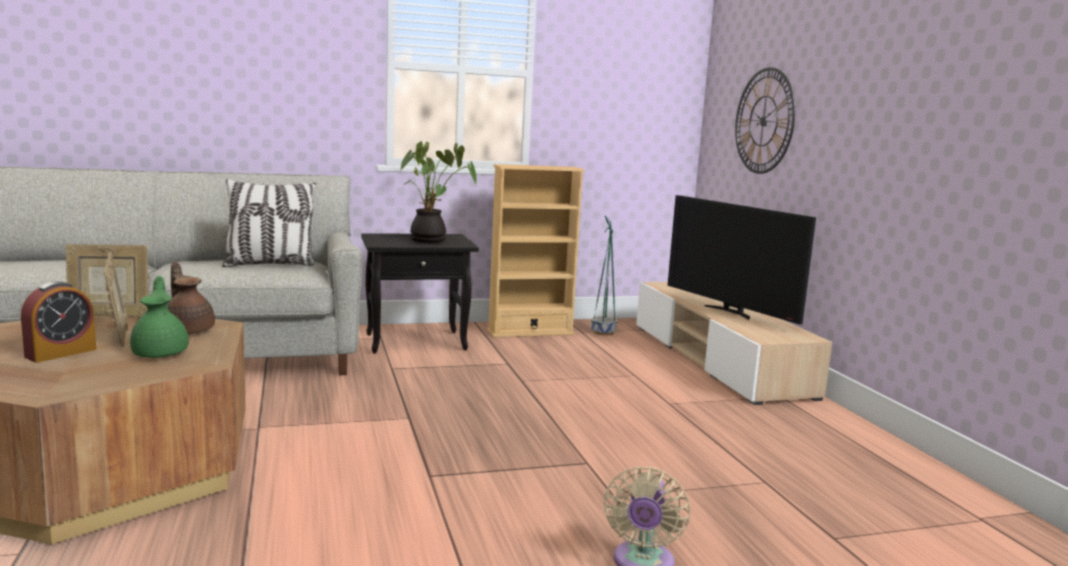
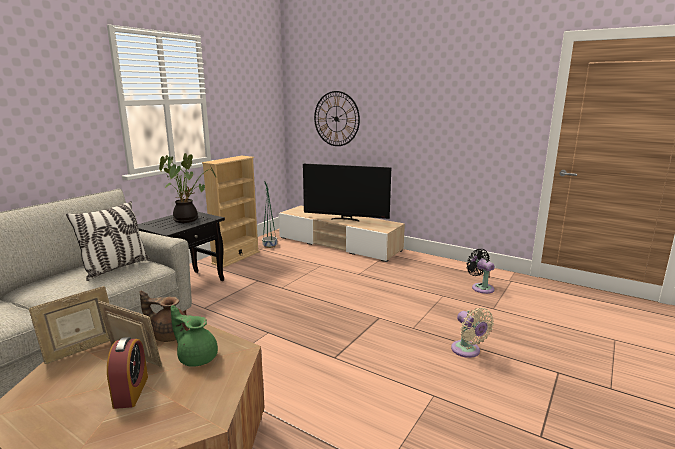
camera: 40 degrees left, 5 degrees up
none -> black fan [467,249,495,294]

